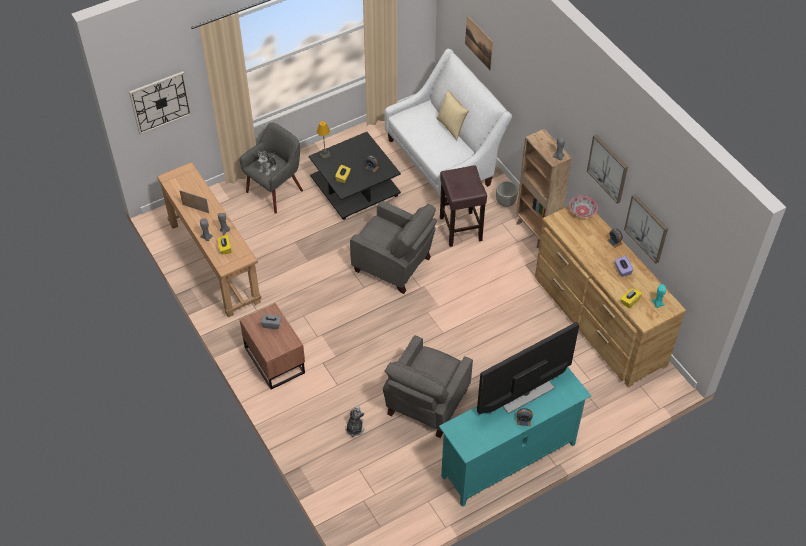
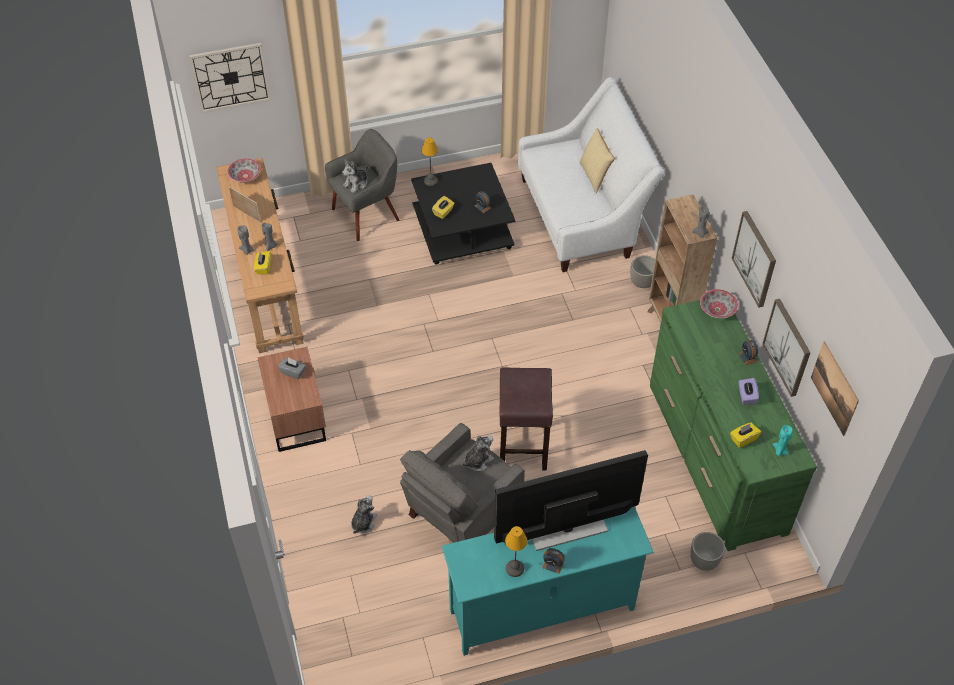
camera: 15 degrees right, 0 degrees up
grey armchair [350,201,437,294] -> none
brown stool [440,165,487,247] -> brown stool moved to [499,367,553,470]
picture [465,15,493,71] -> picture moved to [811,341,859,436]
brown dresser [535,206,686,388] -> green dresser [650,300,817,551]
none -> bowl [227,158,261,183]
none -> plush toy [463,435,494,471]
none -> table lamp [505,526,528,577]
none -> planter [690,532,725,571]

